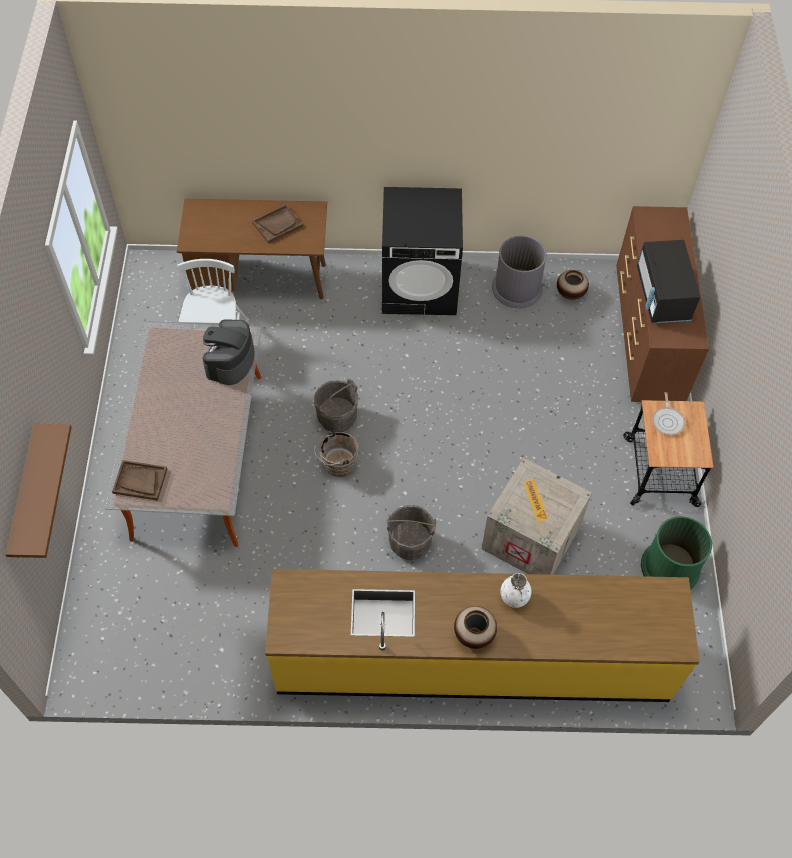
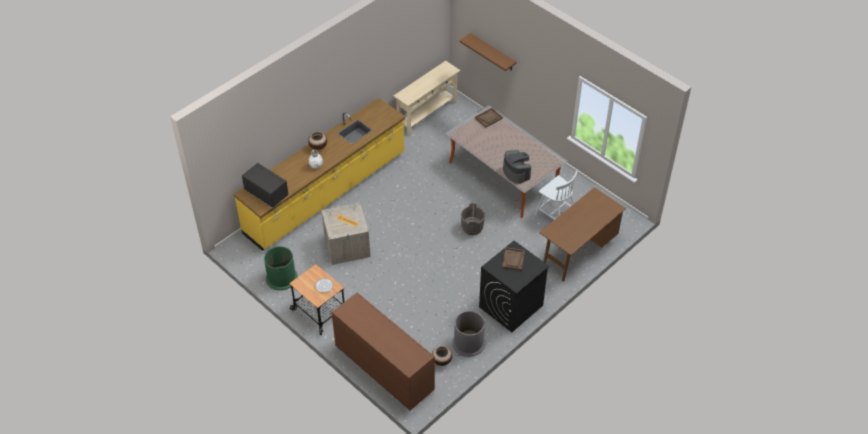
camera: 135 degrees right, 10 degrees down
brown tray [252,204,303,244] -> brown tray moved to [502,247,525,271]
brown bucket [314,432,358,477] -> none
grey bucket [386,505,437,560] -> none
black microwave [637,240,700,323] -> black microwave moved to [242,163,289,208]
none -> beige console table [393,61,460,135]

